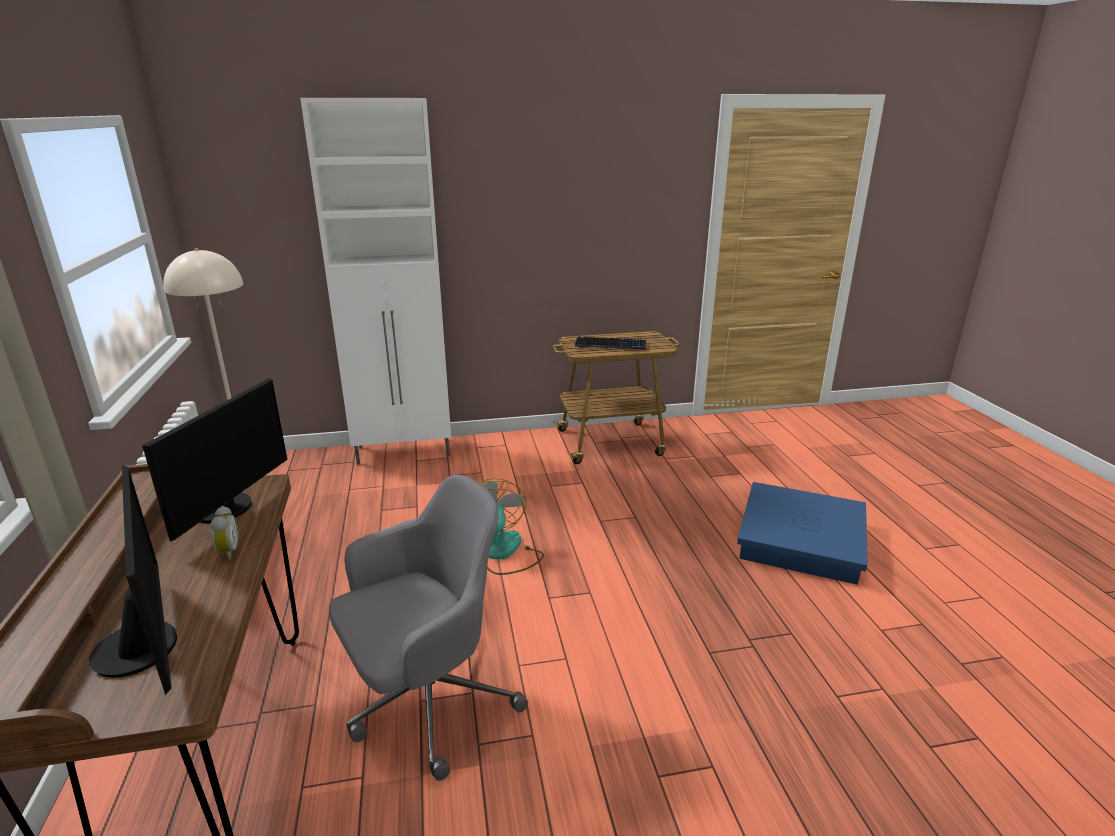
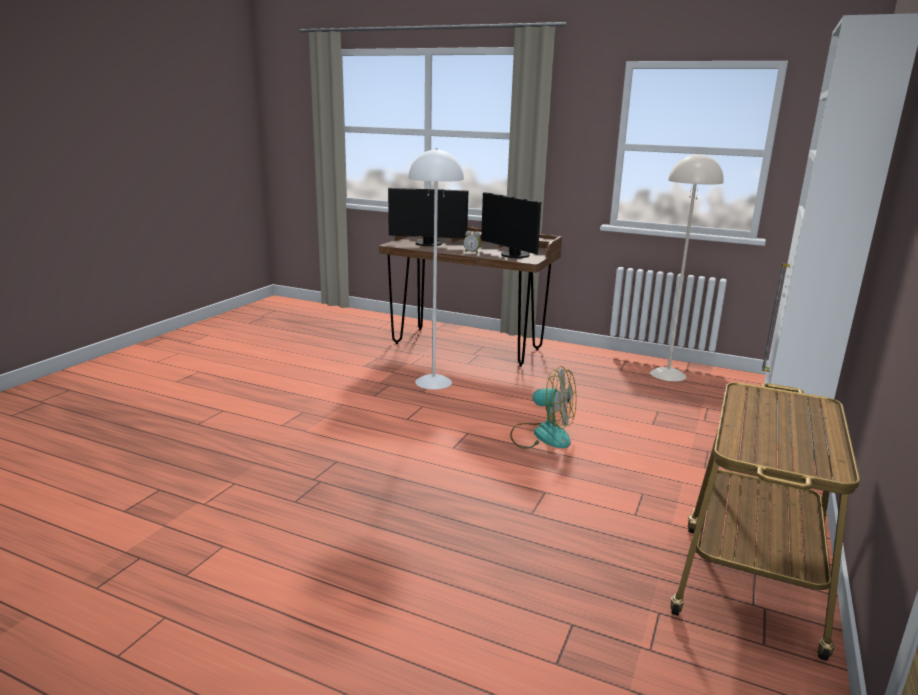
camera: 125 degrees right, 5 degrees down
grey office chair [329,474,528,781] -> white floor lamp [408,148,464,389]
keyboard [575,336,646,349] -> none
blue storage box [737,482,868,585] -> none

